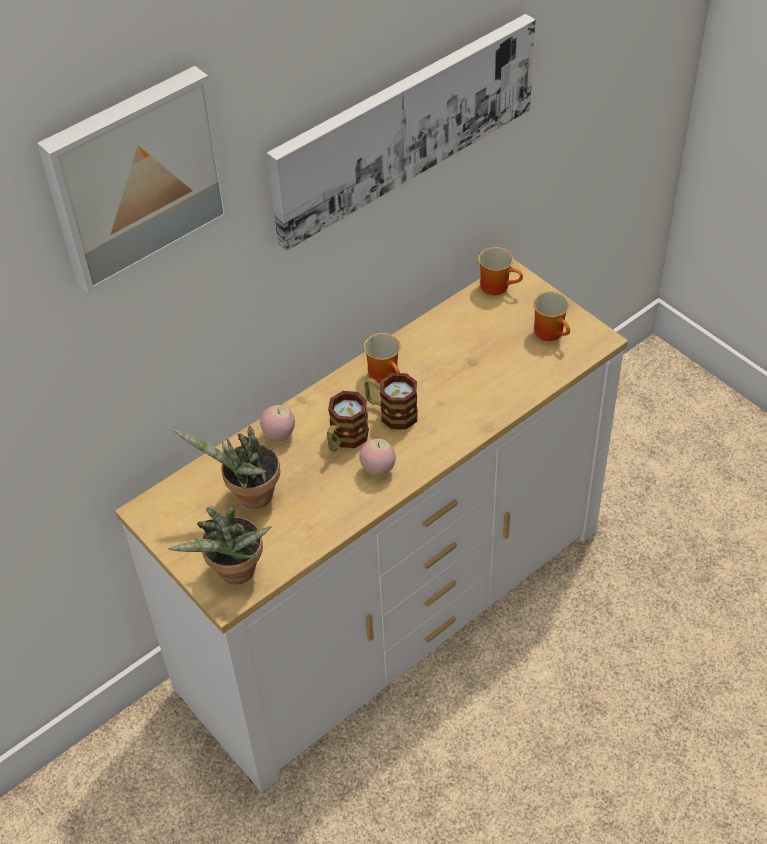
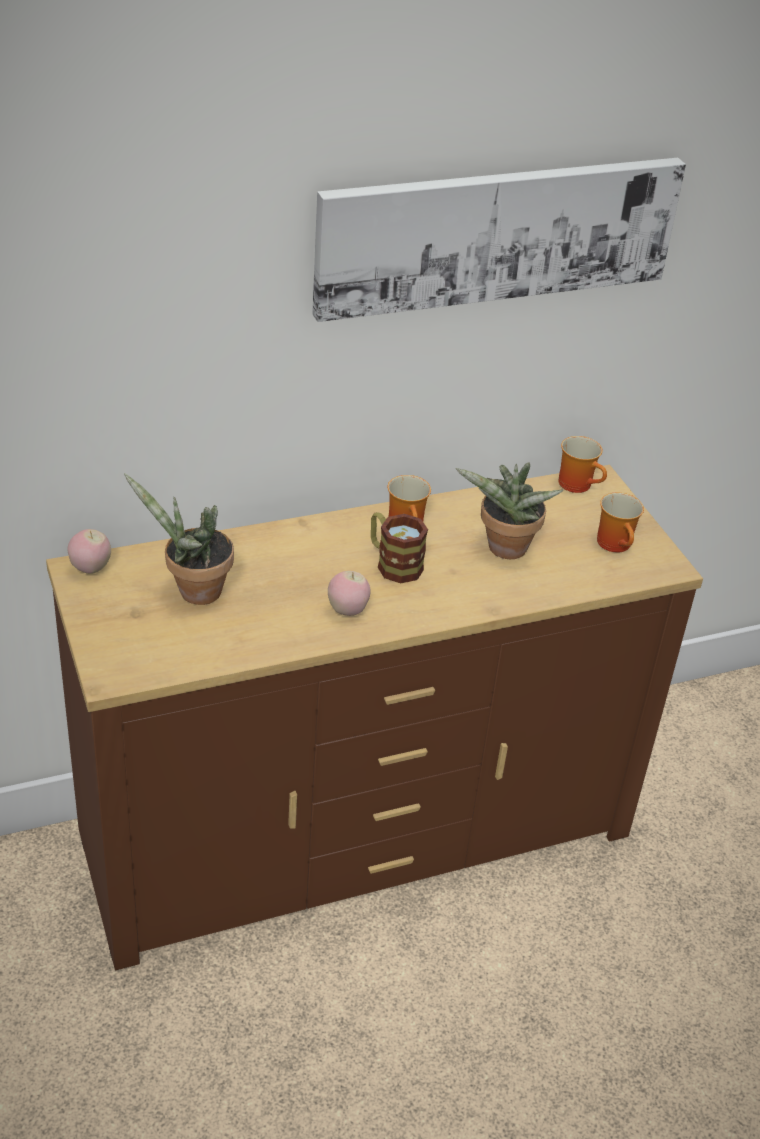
camera: 15 degrees right, 10 degrees down
picture [37,66,230,294] -> none
white dresser [115,259,628,792] -> brown dresser [46,465,703,970]
potted plant [168,507,271,584] -> potted plant moved to [455,462,563,559]
apple [260,405,295,441] -> apple moved to [67,529,111,574]
mug [327,391,369,452] -> none

